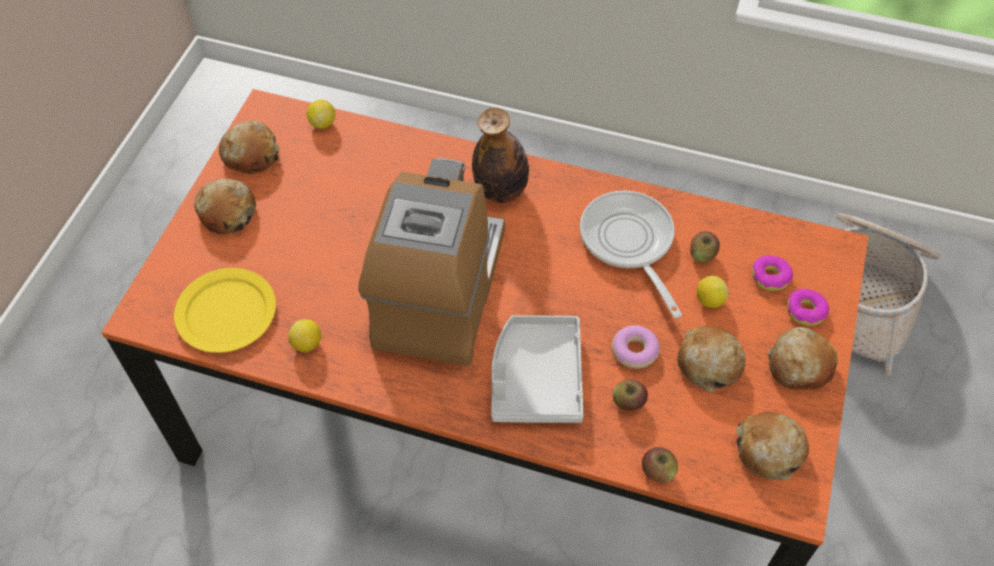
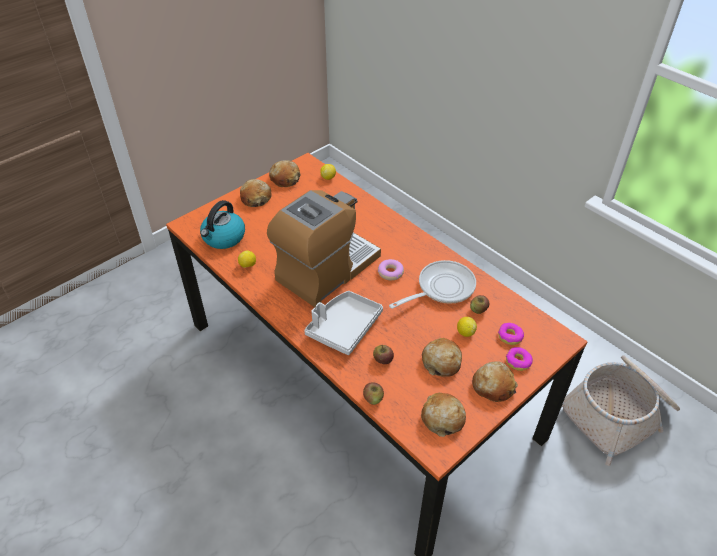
camera: 30 degrees right, 10 degrees down
yellow plate [174,268,276,353] -> kettle [200,200,245,249]
bottle [472,108,529,203] -> none
frying pan [580,190,682,318] -> frying pan turned 45 degrees clockwise [389,260,476,309]
donut [612,325,660,369] -> donut moved to [378,259,404,280]

